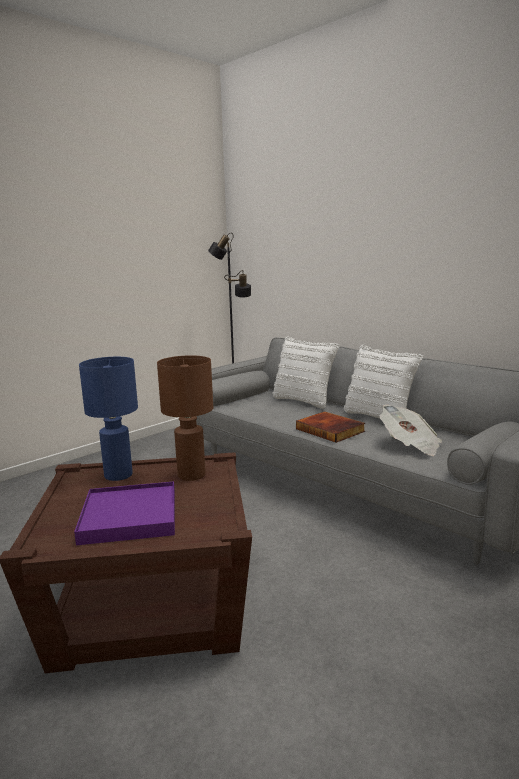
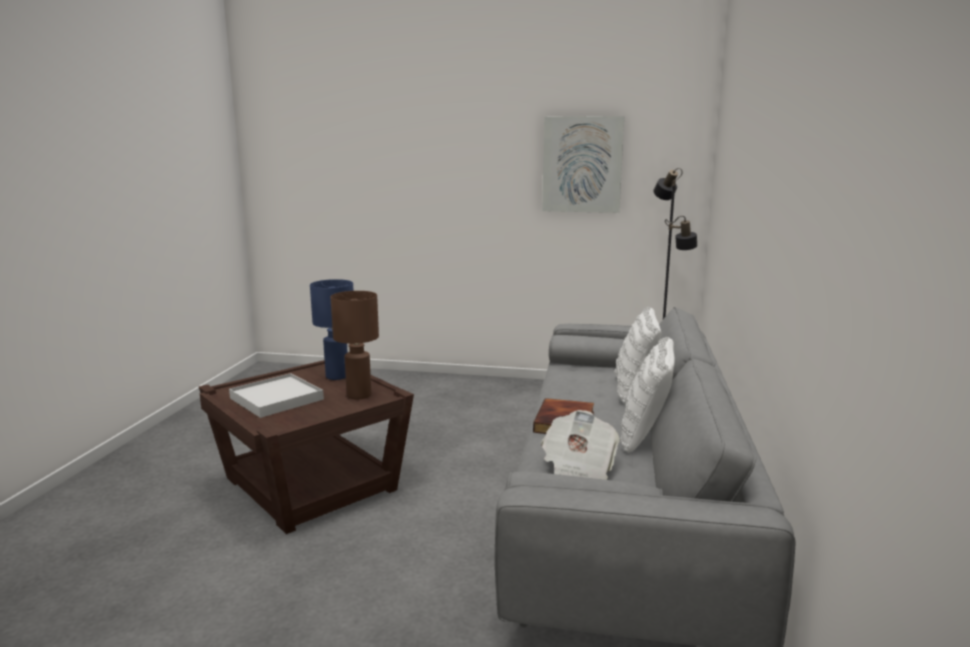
camera: 55 degrees right, 0 degrees up
purple tray [74,481,175,545] -> white tray [229,373,324,418]
none -> picture [542,116,624,213]

